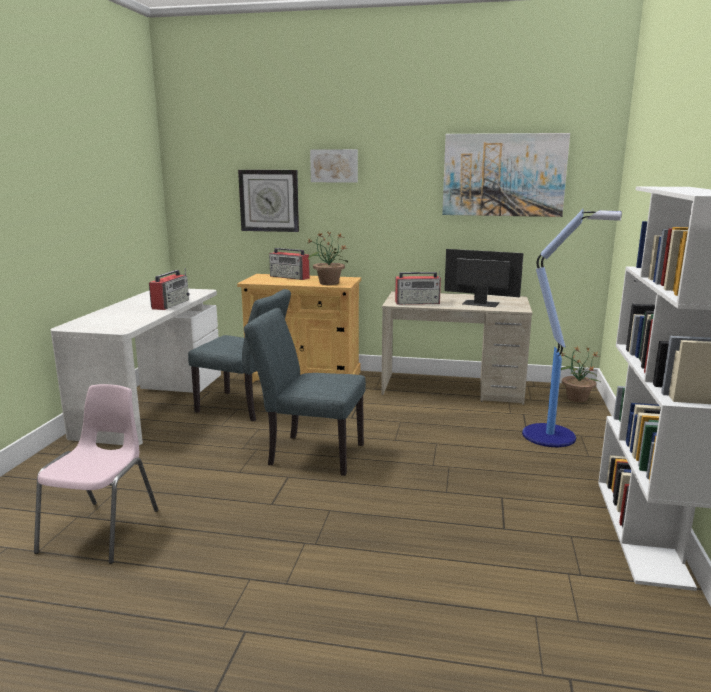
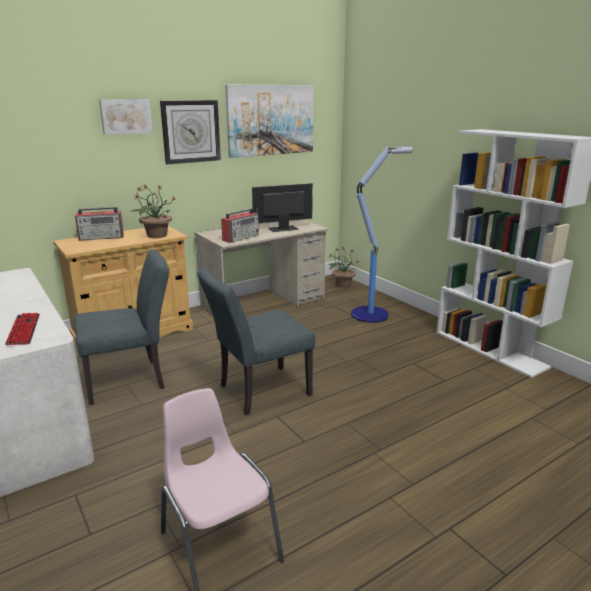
camera: 45 degrees left, 5 degrees up
radio [149,268,190,310] -> none
wall clock [238,170,299,232] -> wall clock moved to [160,100,221,164]
none -> keyboard [5,313,40,345]

